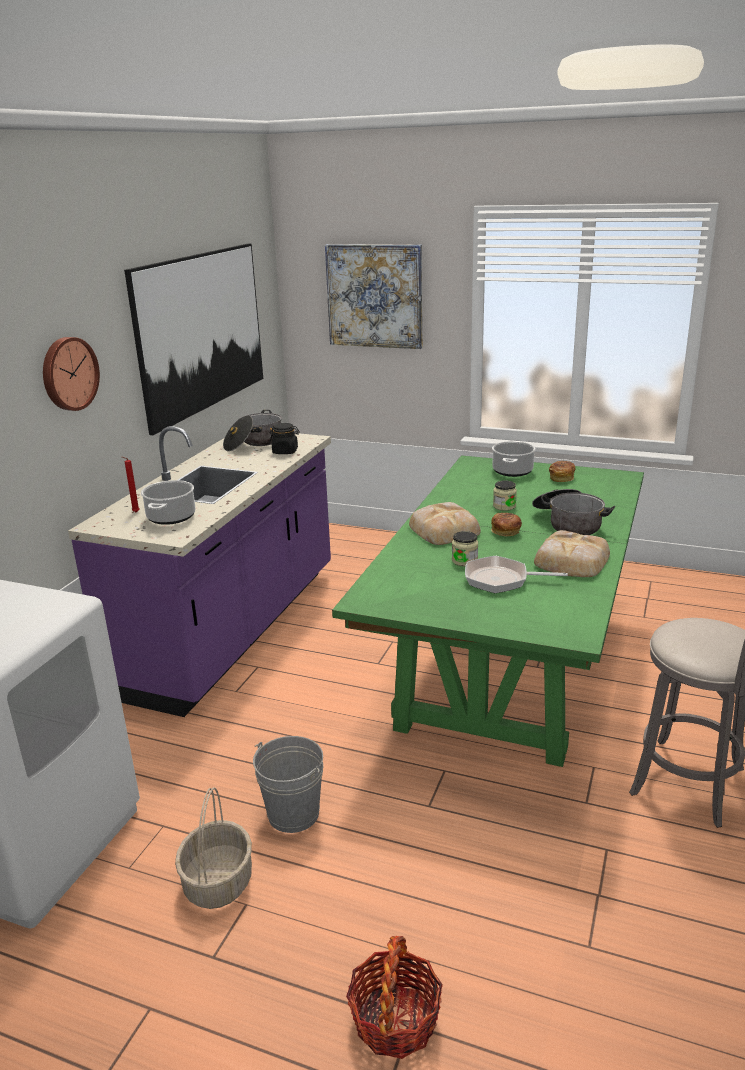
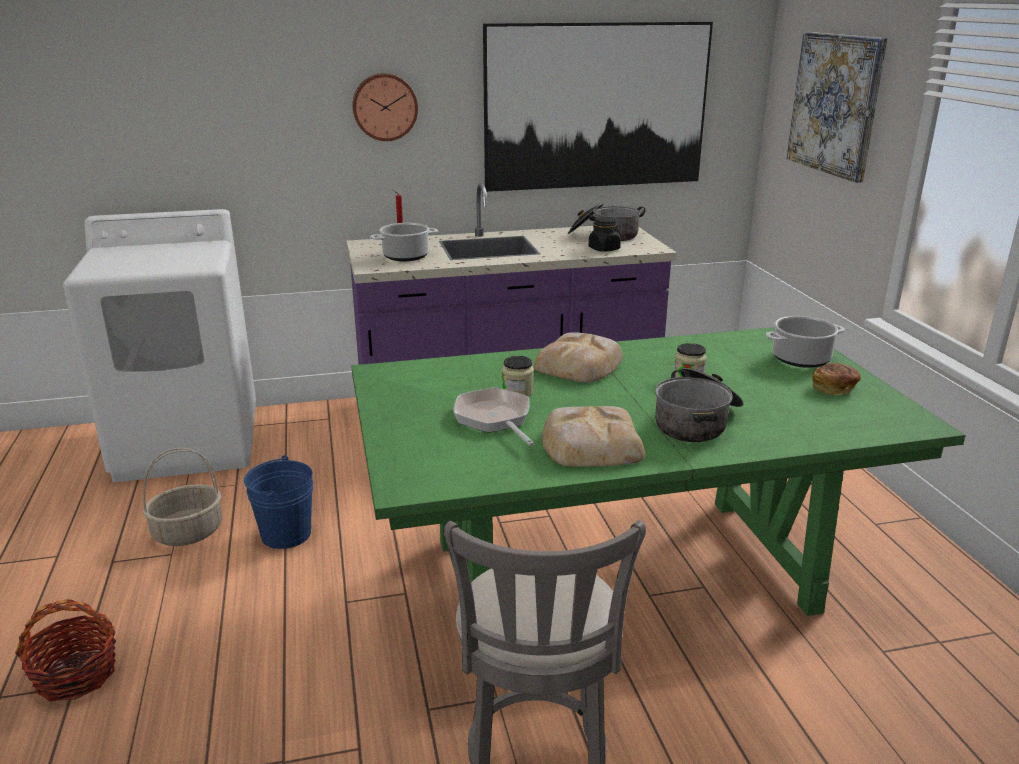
camera: 55 degrees right, 0 degrees up
grey bucket [253,736,323,833] -> blue bucket [244,455,313,549]
bread [491,513,522,537] -> none

